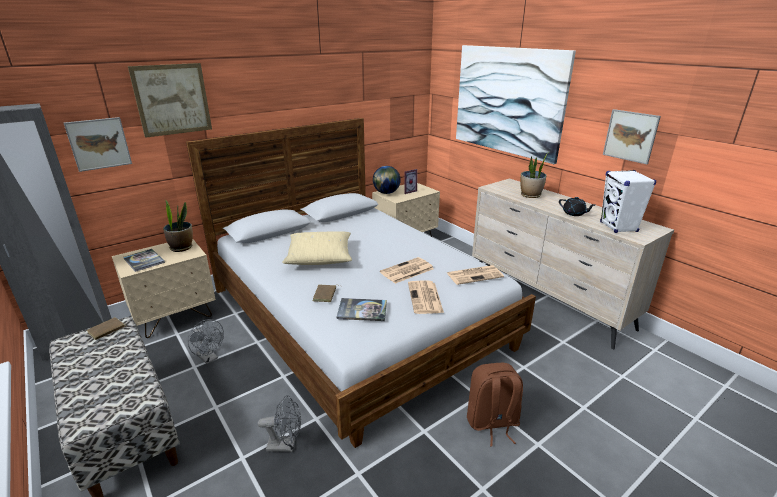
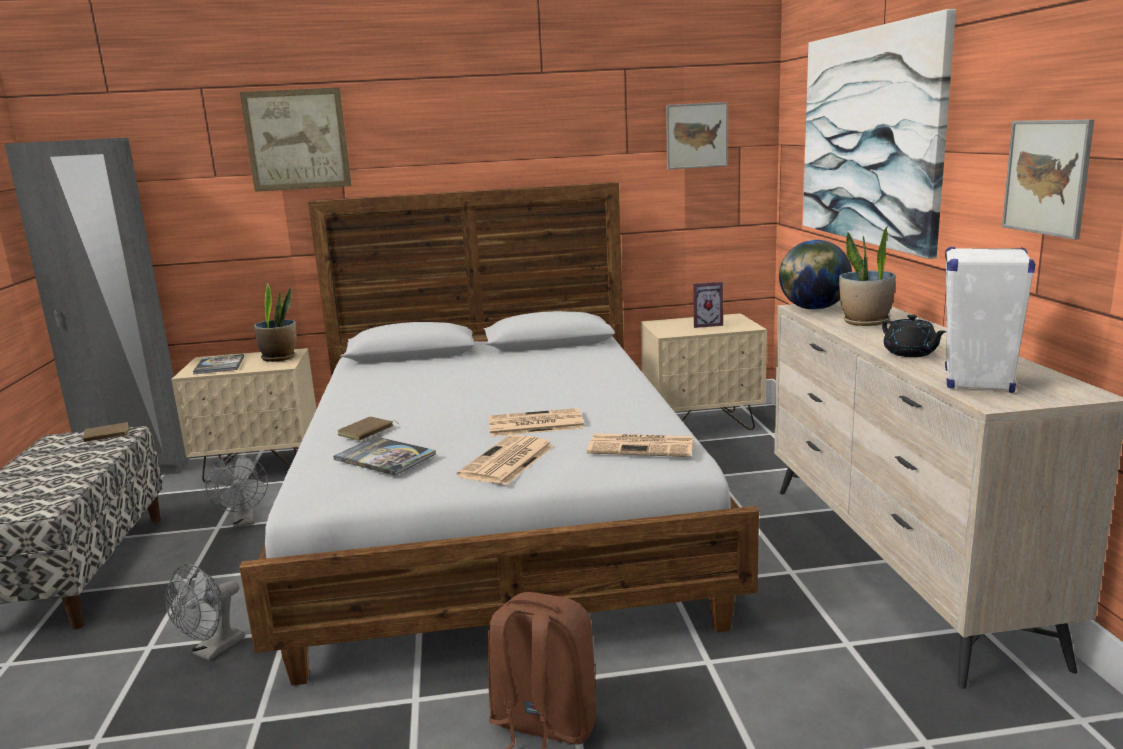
camera: 30 degrees right, 10 degrees down
picture [64,117,132,172] -> picture moved to [666,102,728,169]
grey fan [258,395,301,452] -> grey fan turned 90 degrees clockwise [165,564,245,660]
beige pillow [282,231,352,265] -> none
globe [373,166,401,194] -> globe moved to [779,240,852,310]

